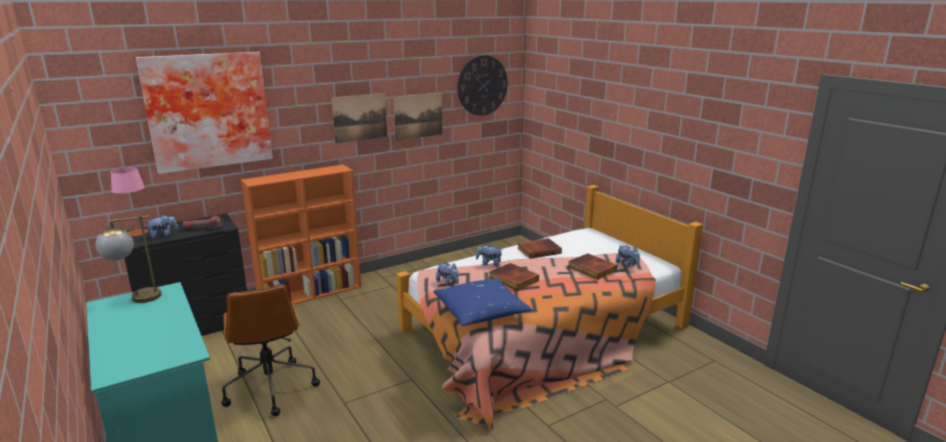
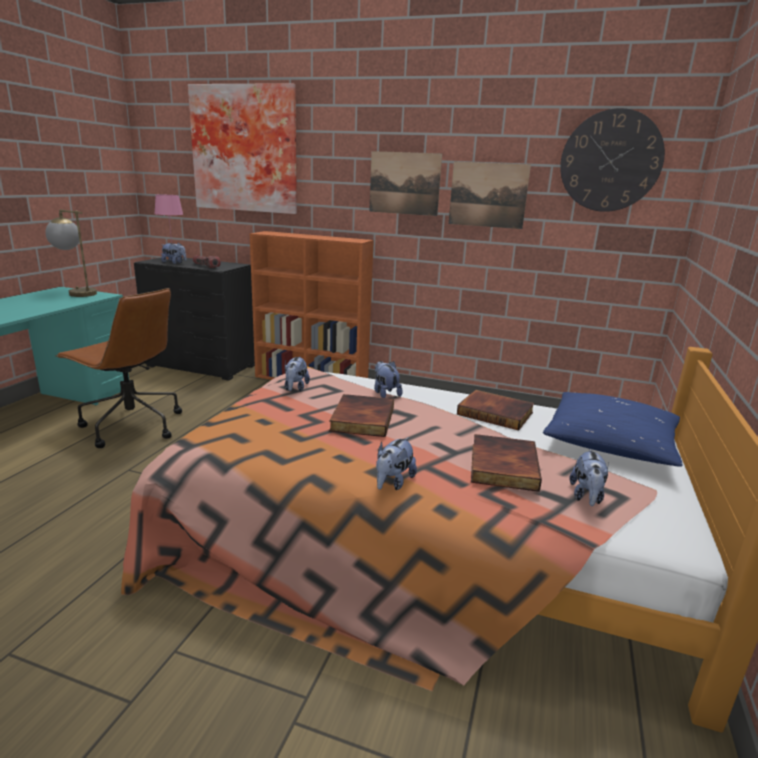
camera: 50 degrees right, 0 degrees up
brown office chair [221,284,320,416] -> brown office chair turned 90 degrees counterclockwise [56,288,182,448]
blue pillow [433,278,532,326] -> blue pillow moved to [543,392,683,467]
none -> plush toy [376,437,417,490]

